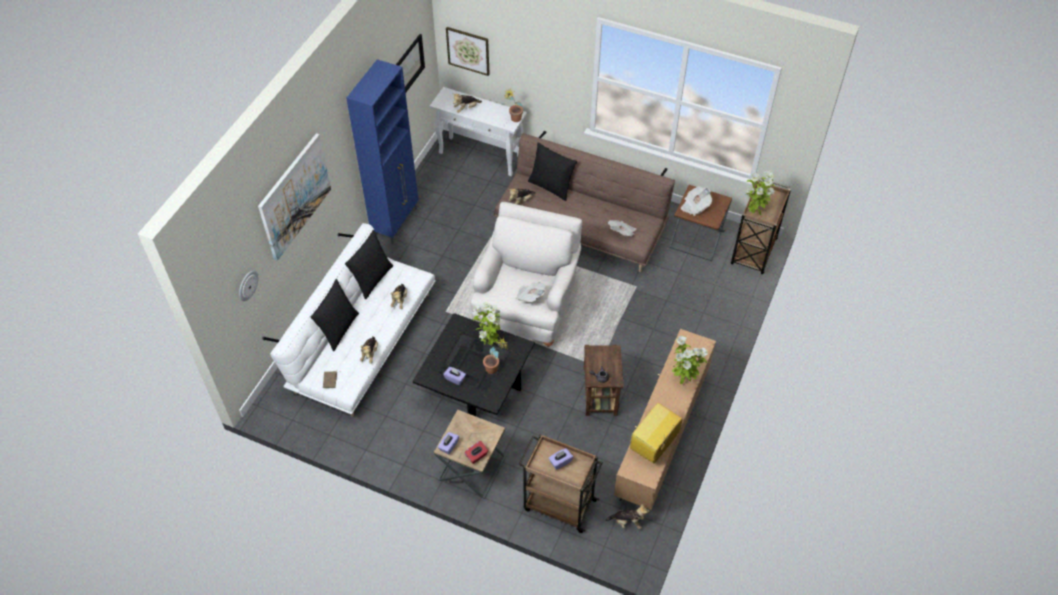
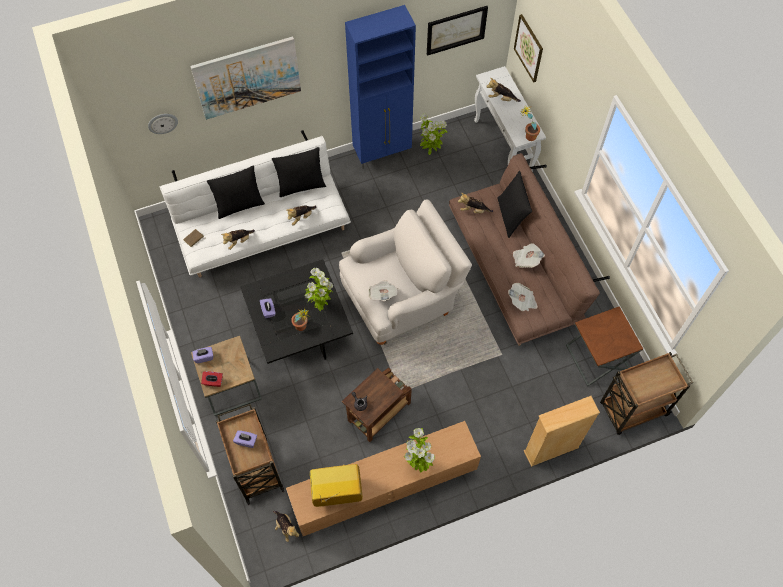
camera: 45 degrees right, 10 degrees up
newspaper [681,186,712,216] -> newspaper moved to [513,243,545,268]
potted plant [746,170,775,215] -> potted plant moved to [420,114,447,155]
none -> beige bookcase [524,396,600,467]

